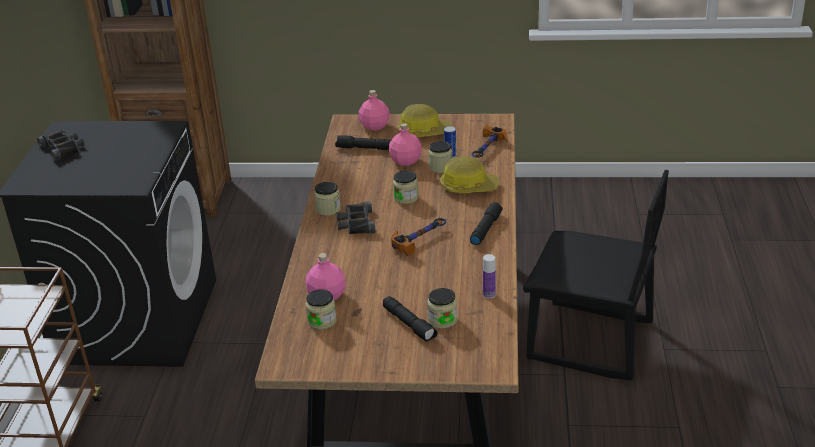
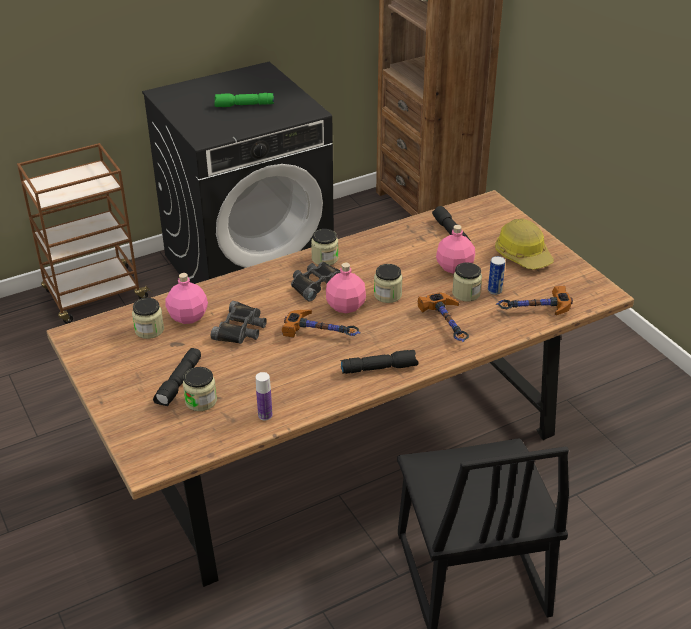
camera: 55 degrees right, 5 degrees up
black binoculars [37,130,84,161] -> black binoculars moved to [211,301,267,344]
pink bottle [358,90,390,131] -> pink bottle moved to [326,263,366,313]
hard hat [440,156,499,193] -> hammer [418,292,469,342]
none -> green flashlight [214,93,274,107]

